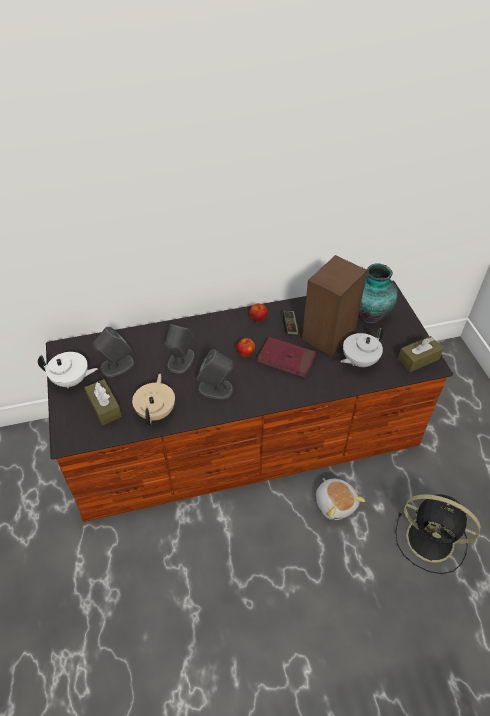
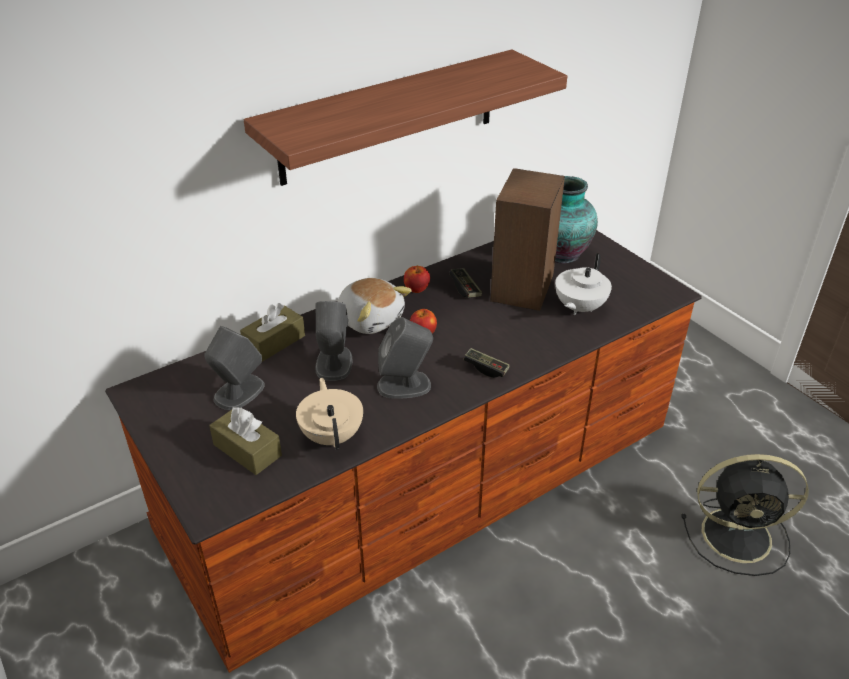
camera: 20 degrees left, 10 degrees down
white teapot [38,352,98,389] -> none
red book [257,337,316,378] -> none
plush toy [316,478,365,520] -> plush toy moved to [337,278,412,334]
brown tissue box [398,336,443,372] -> brown tissue box moved to [240,303,305,362]
none -> shelf [243,49,567,186]
none -> game controller [463,348,510,378]

